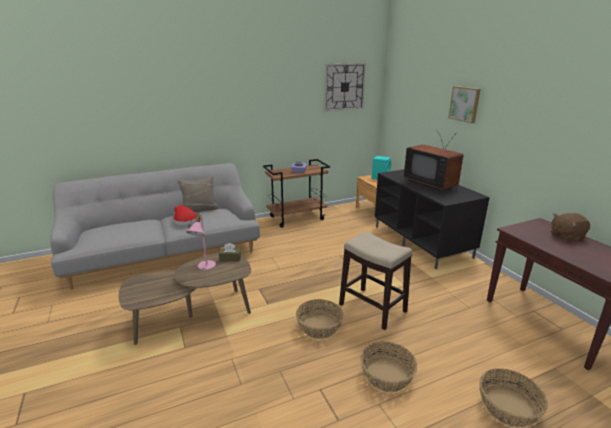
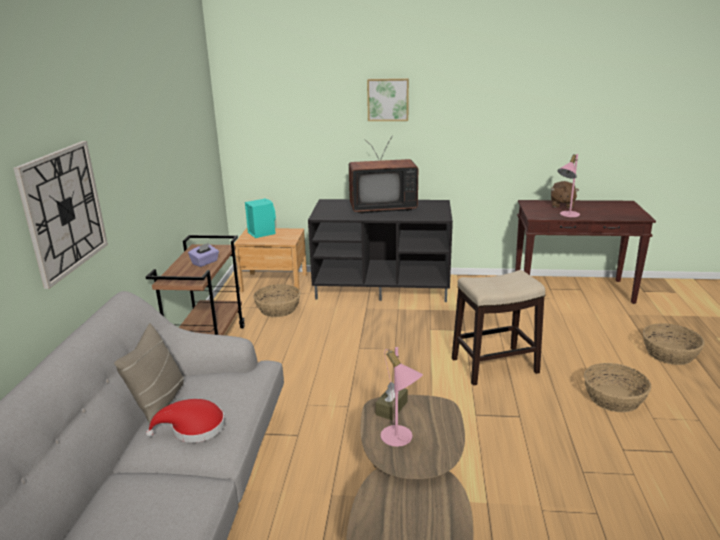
camera: 60 degrees left, 0 degrees up
basket [296,299,343,339] -> basket moved to [253,284,301,317]
wall clock [324,63,366,112] -> wall clock moved to [13,141,108,289]
none -> pink table lamp [558,154,580,217]

